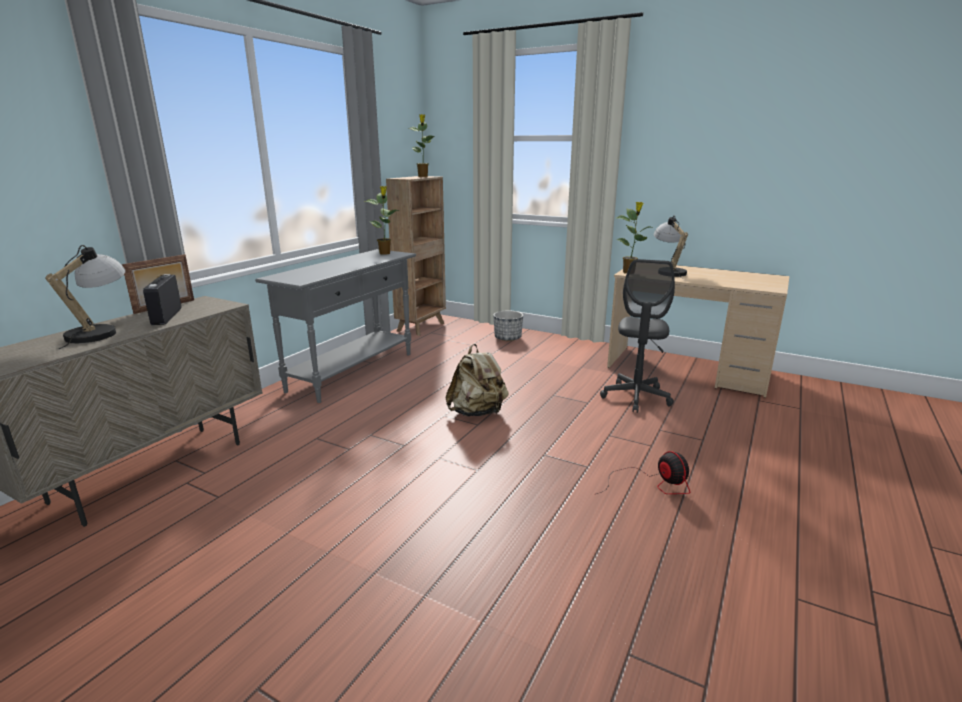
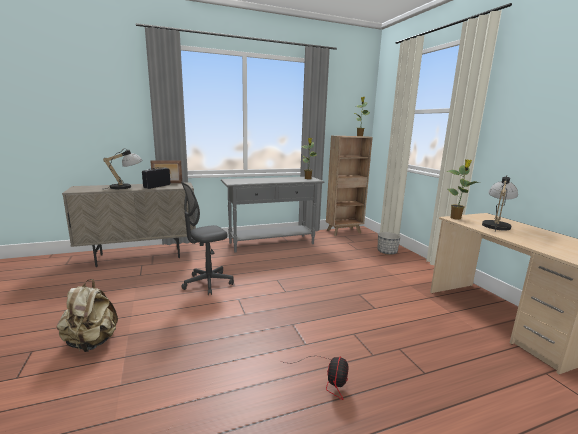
camera: 40 degrees right, 5 degrees down
beige backpack [446,344,509,417] -> beige backpack moved to [57,279,118,352]
grey office chair [600,259,675,413] -> grey office chair moved to [181,182,234,295]

